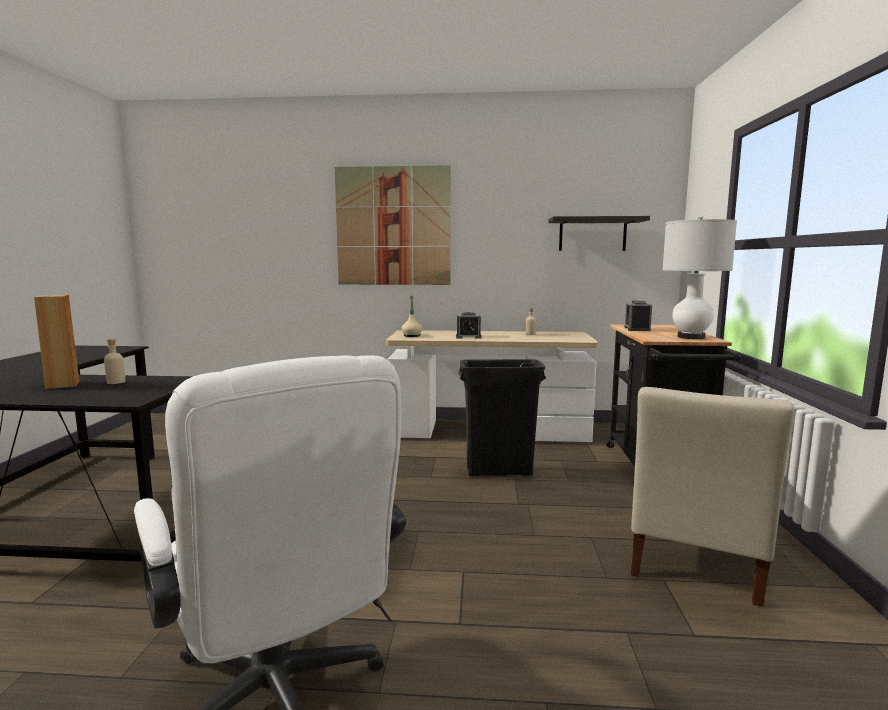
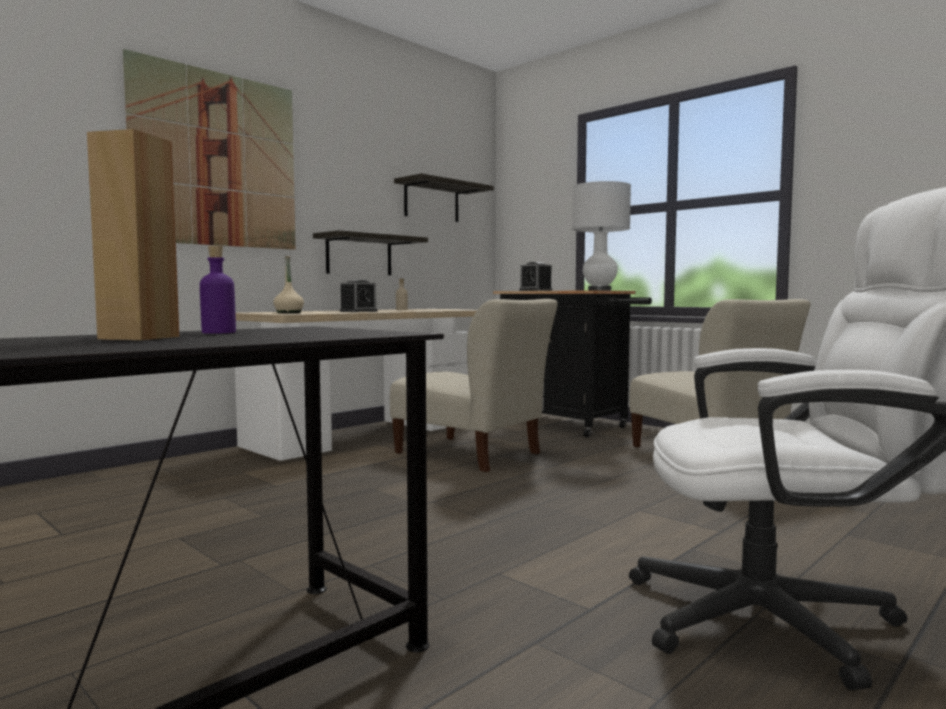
camera: 50 degrees left, 5 degrees down
beige bottle [104,339,126,384] -> purple bottle [200,246,236,334]
black trash can [458,359,546,476] -> beige chair [390,299,558,472]
none -> shelf [313,230,428,275]

